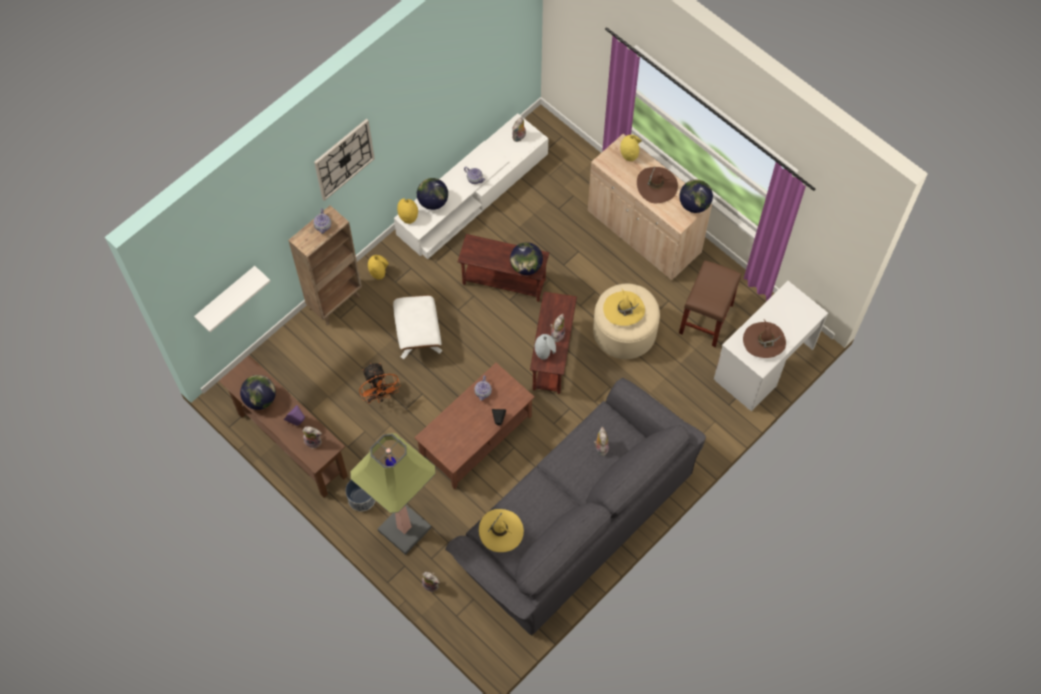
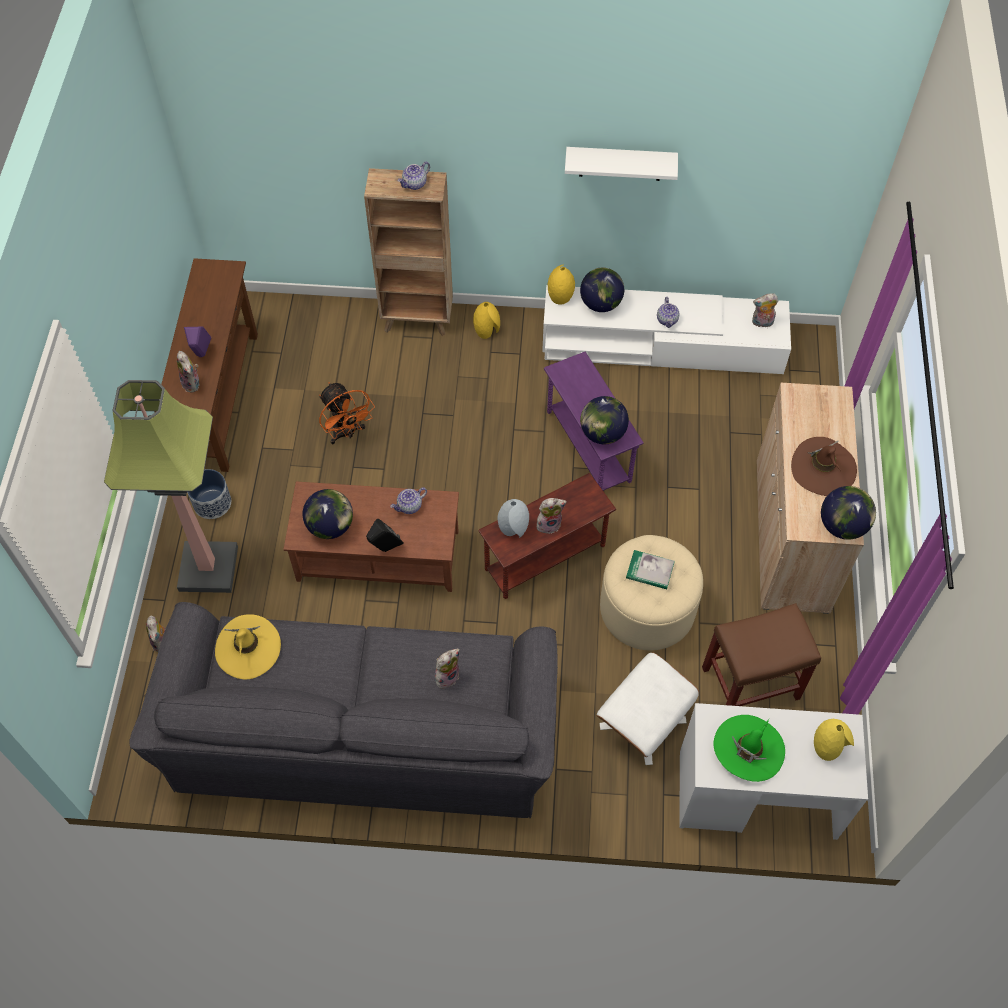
camera: 50 degrees right, 5 degrees down
white shelf [194,266,271,332] -> white shelf moved to [565,147,678,181]
globe [240,375,276,410] -> globe moved to [303,489,353,539]
wall clock [314,119,375,201] -> none
orange fan [359,362,401,403] -> orange fan turned 60 degrees counterclockwise [319,382,375,445]
white ottoman [393,295,442,359] -> white ottoman moved to [597,652,699,765]
brown side table [458,234,549,302] -> purple side table [544,352,644,491]
yellow hat [603,289,645,326] -> book [626,550,675,589]
yellow vase [620,135,642,161] -> yellow vase moved to [814,719,854,761]
brown hat [743,320,786,358] -> green hat [714,715,785,782]

